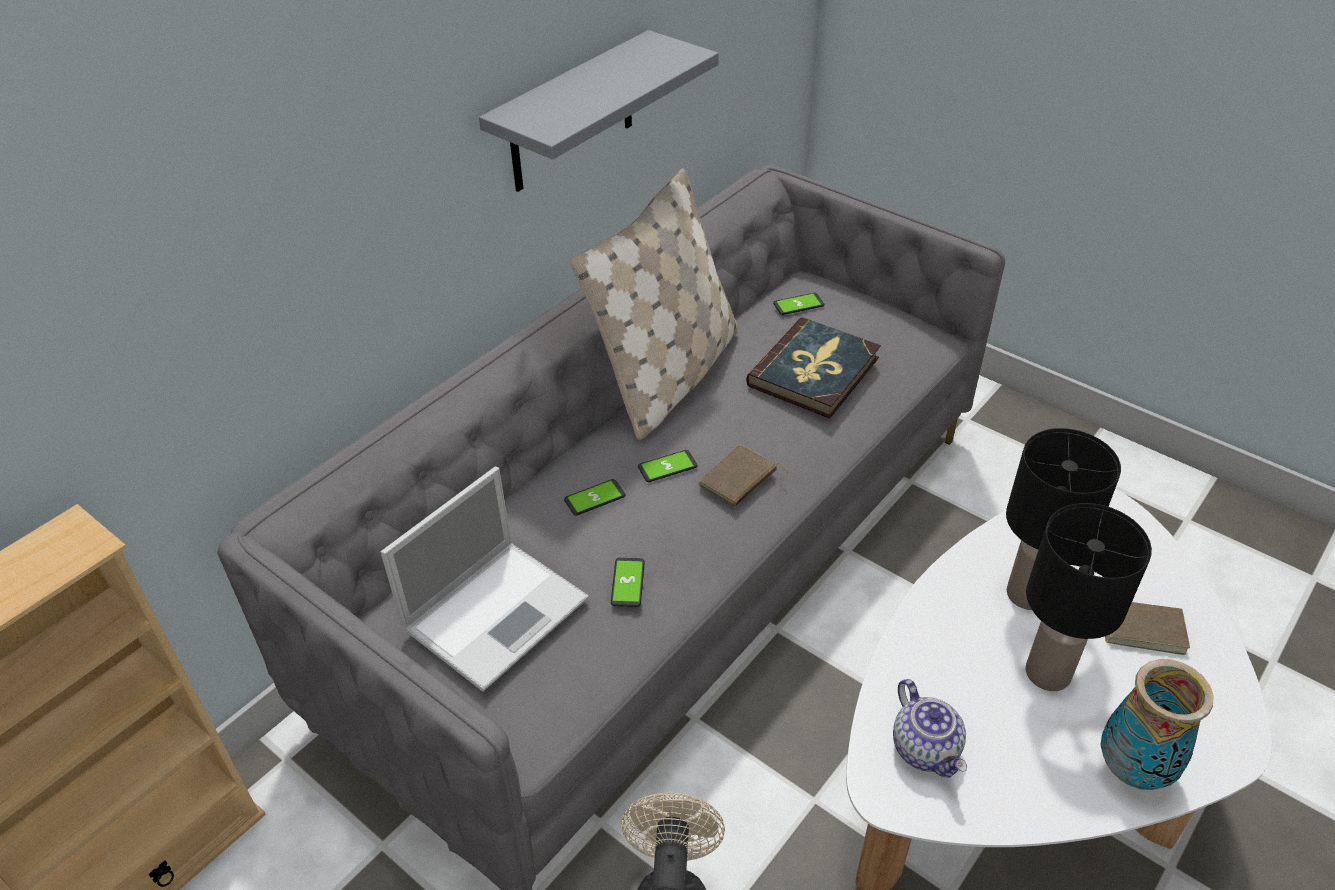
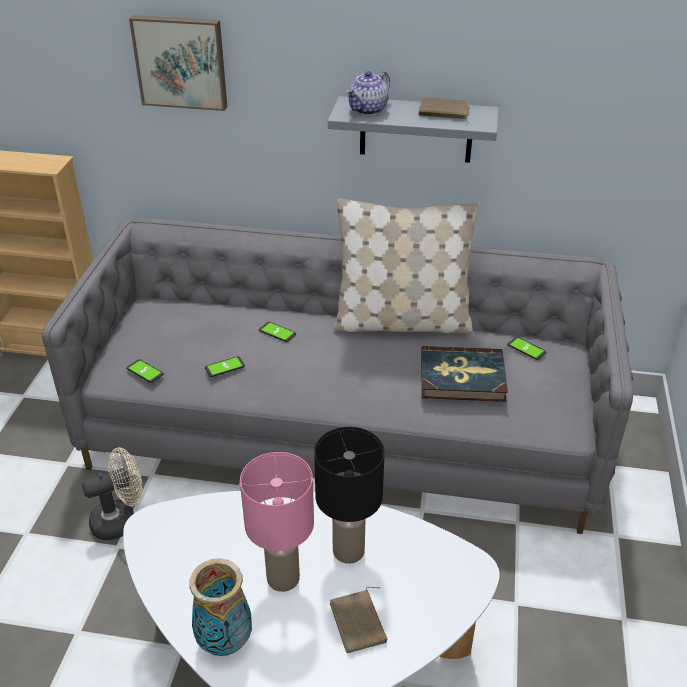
camera: 60 degrees right, 5 degrees down
laptop [381,467,589,692] -> none
phone [638,450,698,482] -> phone moved to [126,359,164,383]
brown book [698,444,789,507] -> brown book moved to [419,97,470,120]
teapot [893,679,967,778] -> teapot moved to [346,71,390,115]
black table lamp [1026,503,1152,691] -> pink table lamp [240,452,314,592]
none -> picture [129,15,227,111]

